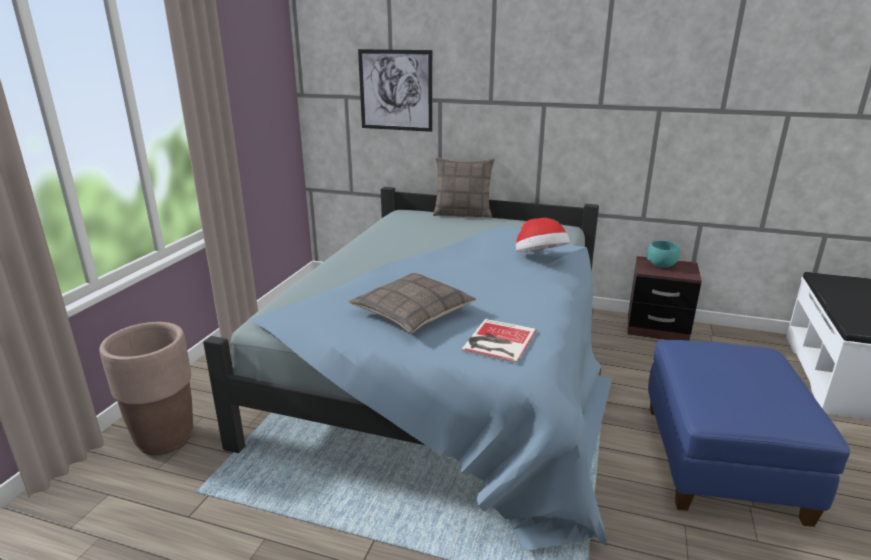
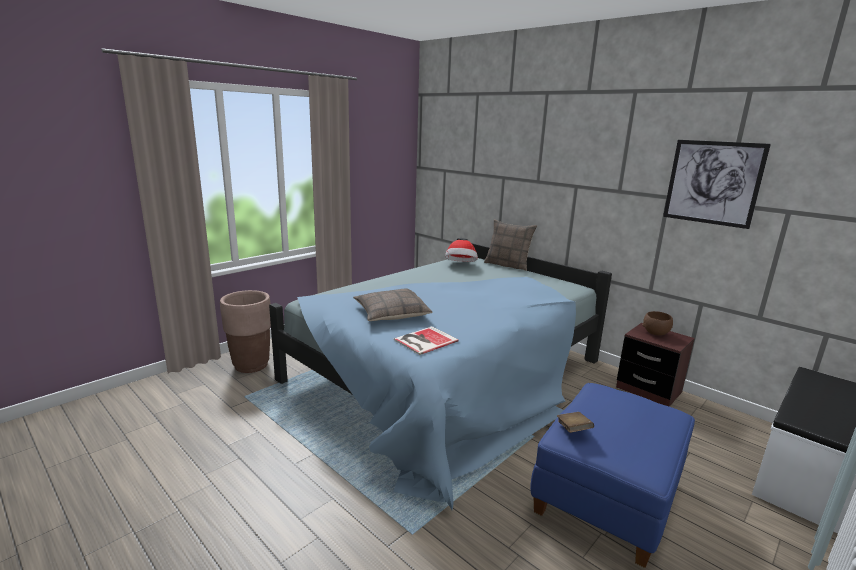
camera: 25 degrees right, 5 degrees down
picture [358,49,433,132] -> picture moved to [663,140,771,229]
hat [516,218,570,252] -> hat moved to [445,240,478,262]
turquoise bowl [647,241,680,268] -> brown bowl [642,311,673,336]
none -> brown book [557,412,594,433]

